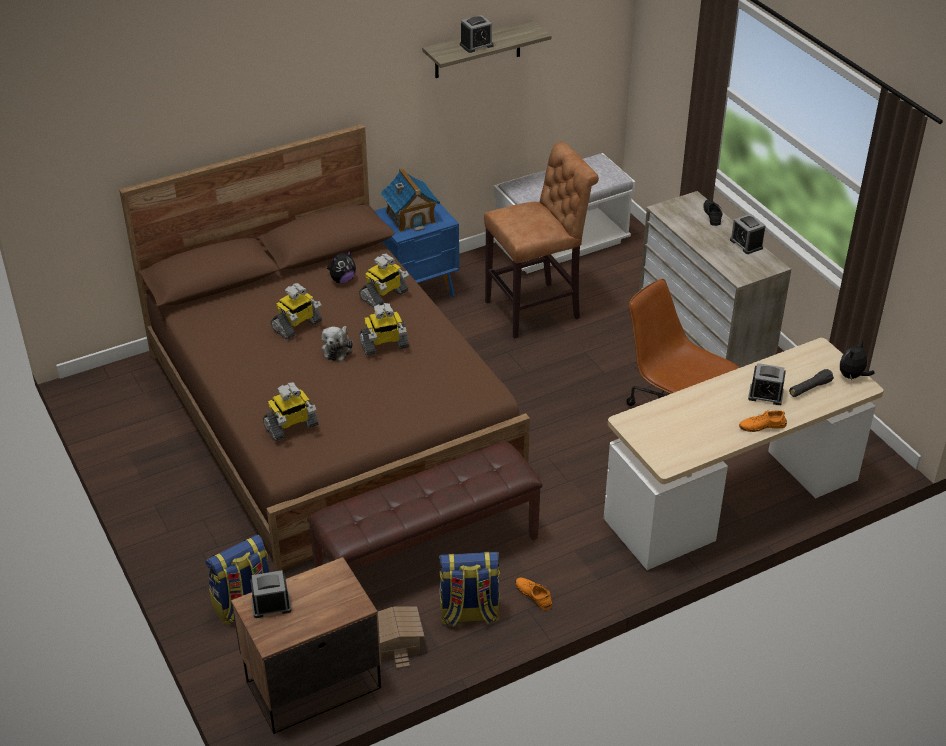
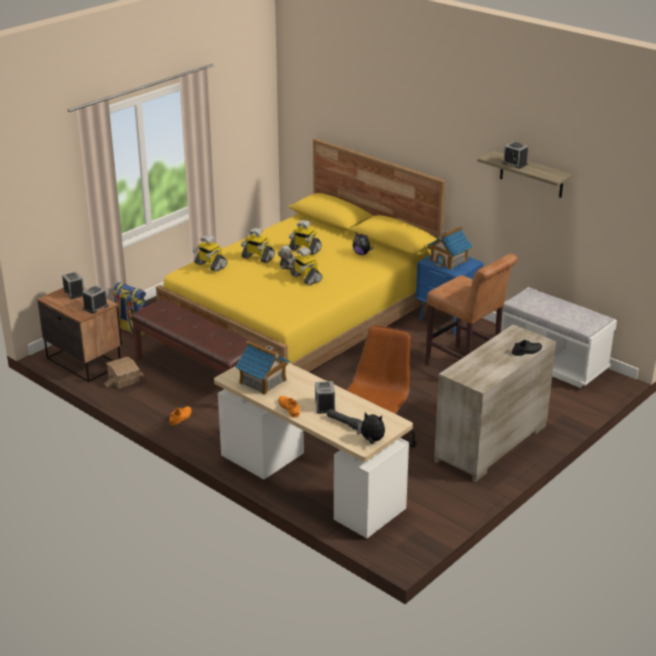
camera: 70 degrees right, 10 degrees down
brown bed [119,124,530,572] -> yellow bed [156,138,446,372]
toy robot [359,253,409,308] -> toy robot moved to [241,228,275,263]
backpack [439,551,500,626] -> none
alarm clock [730,214,766,254] -> alarm clock moved to [82,285,109,314]
none -> toy house [235,341,290,395]

